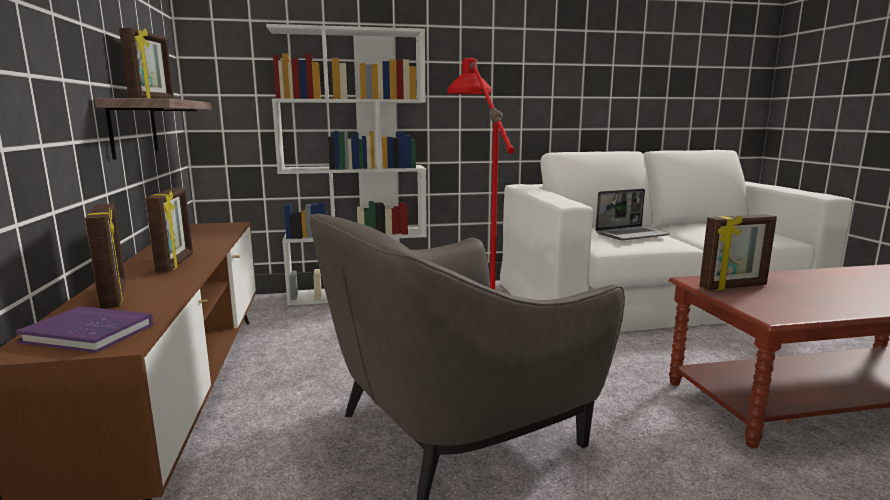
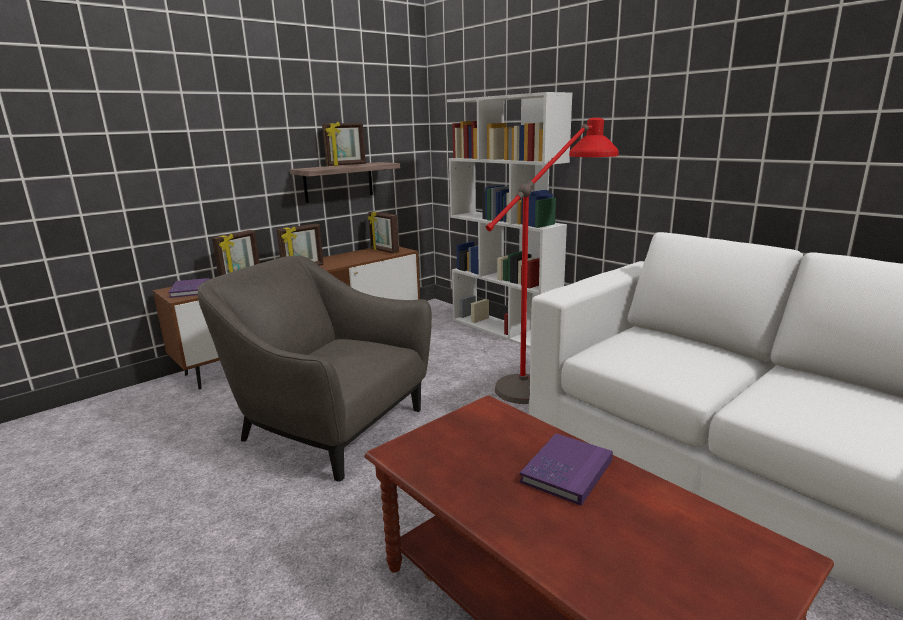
camera: 60 degrees right, 5 degrees up
laptop [595,189,670,240] -> none
picture frame [699,214,777,290] -> picture frame moved to [368,211,399,253]
none -> purple book [520,433,613,506]

